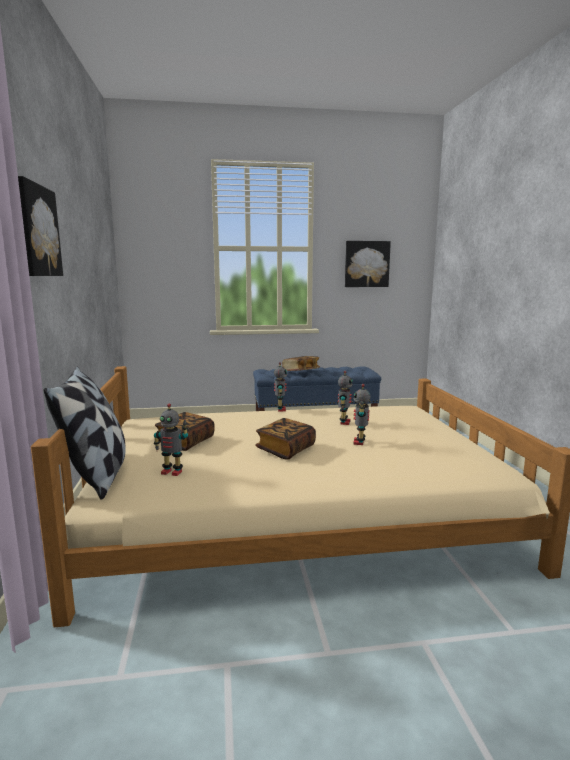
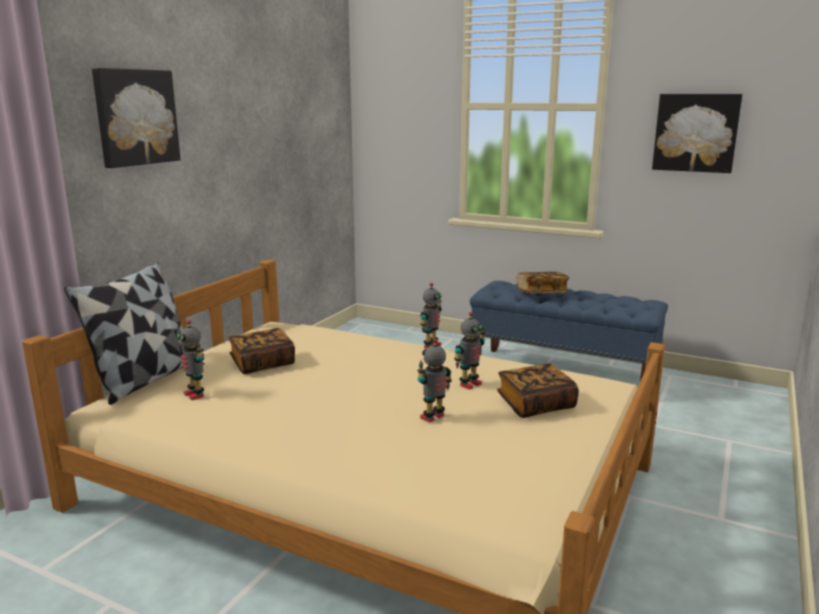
camera: 35 degrees right, 5 degrees up
book [255,418,316,460] -> book moved to [497,363,579,418]

